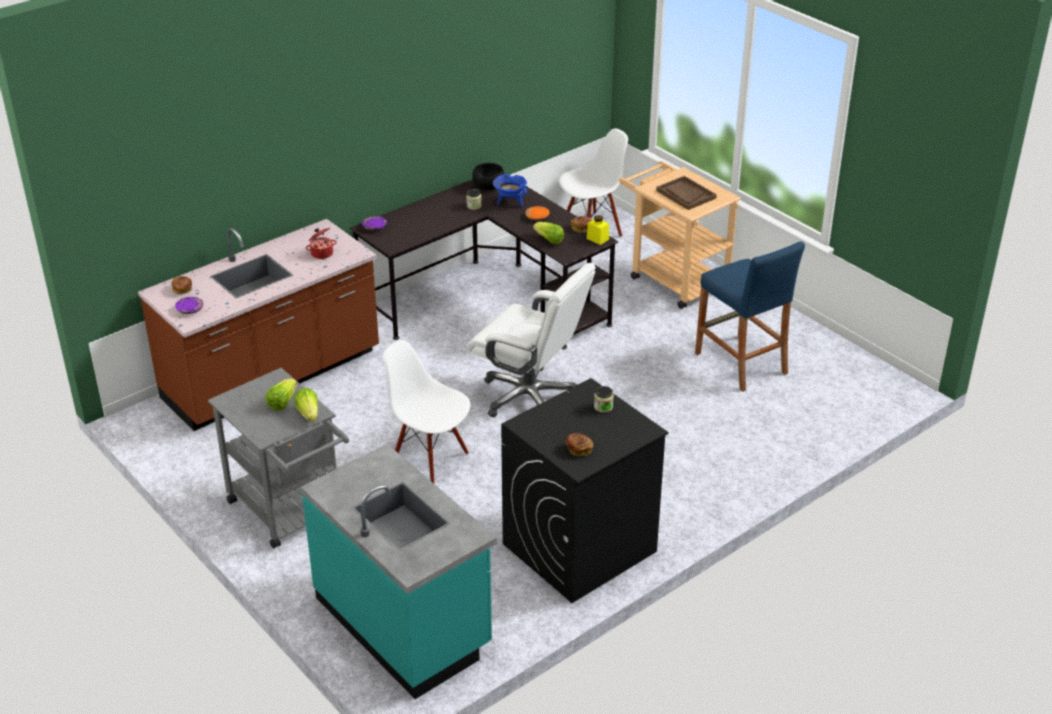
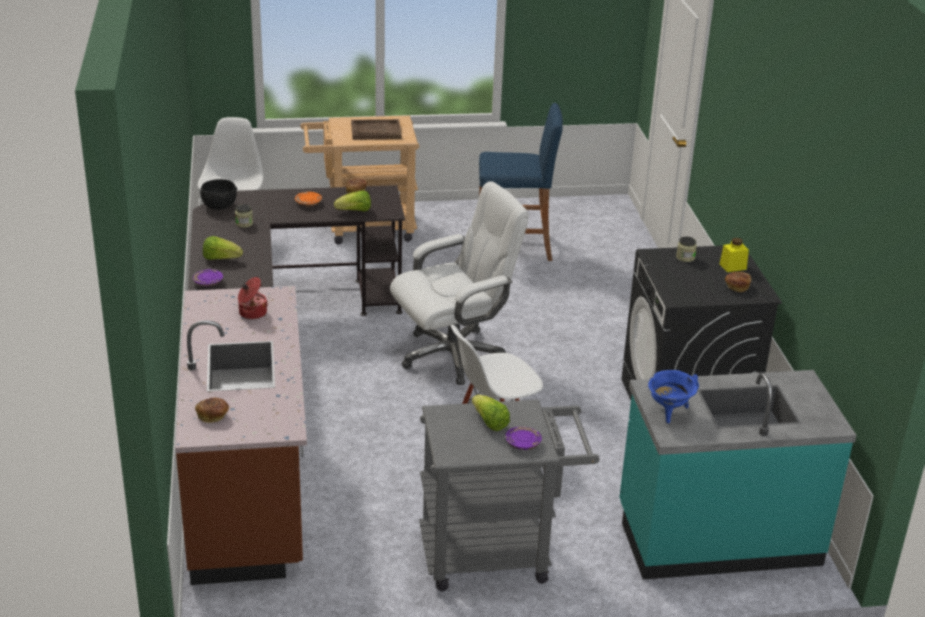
camera: 60 degrees left, 5 degrees down
purple plate [175,297,203,314] -> purple plate moved to [505,426,542,450]
lettuce [295,388,318,422] -> lettuce moved to [203,236,243,260]
blue cooking pot [493,174,527,207] -> blue cooking pot moved to [648,370,699,423]
yellow jar [587,215,609,245] -> yellow jar moved to [720,238,749,272]

